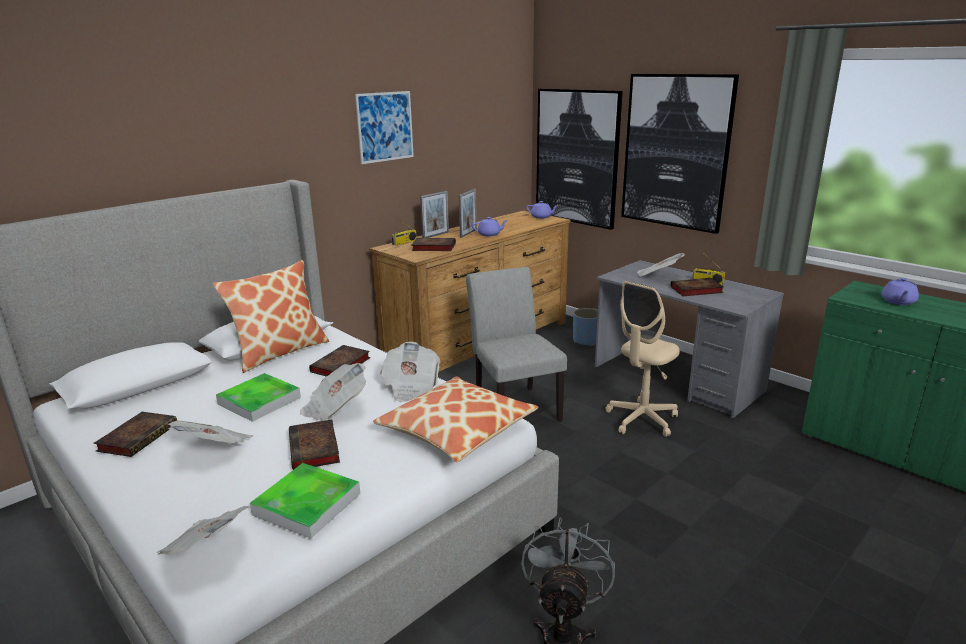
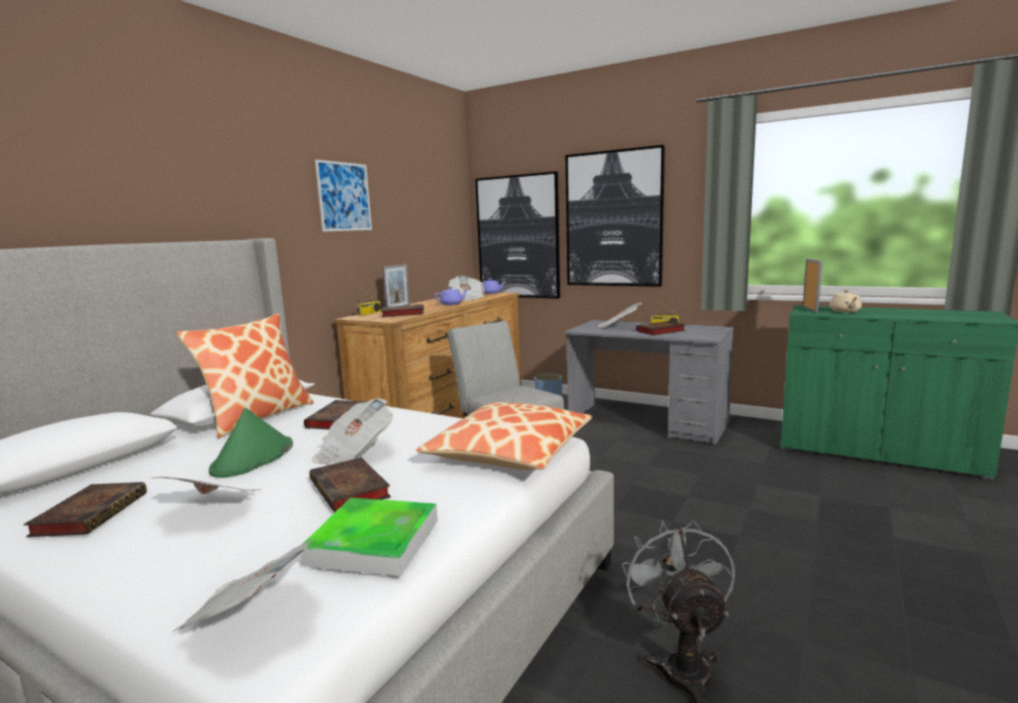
camera: 15 degrees left, 10 degrees down
tray [216,373,301,422] -> green hat [209,408,293,478]
newspaper [380,342,440,402] -> newspaper moved to [448,276,485,301]
picture frame [459,189,477,238] -> picture frame moved to [803,259,822,313]
beige office chair [605,281,680,437] -> none
purple teapot [882,278,919,305] -> beige teapot [830,290,862,313]

